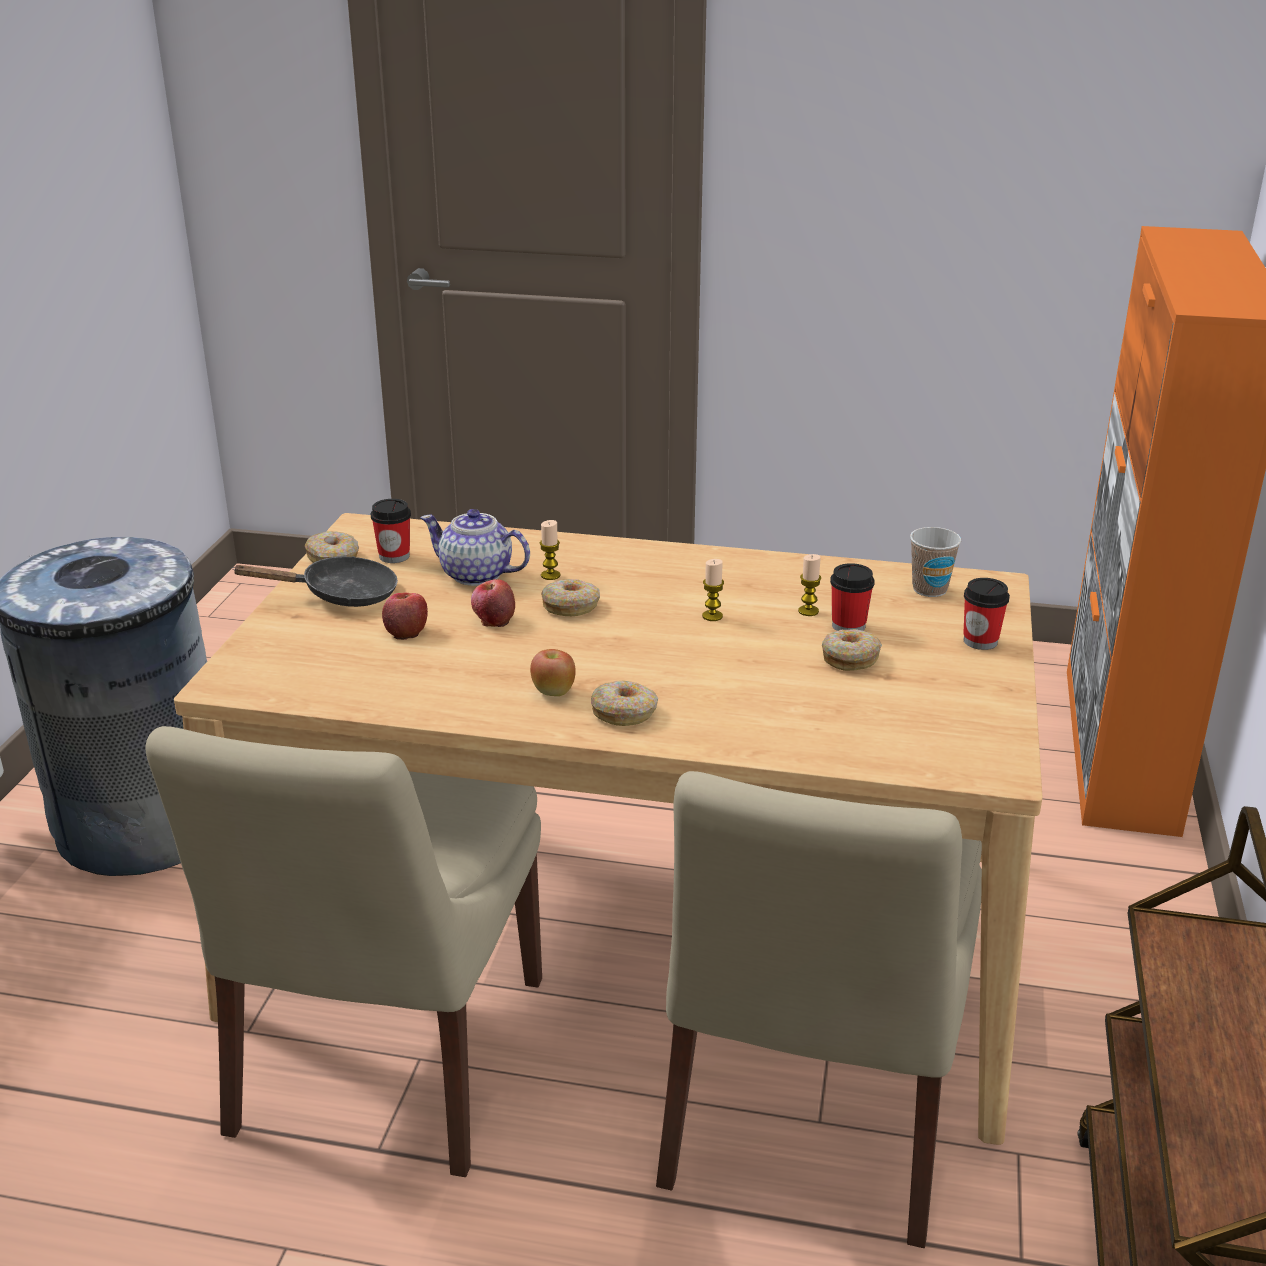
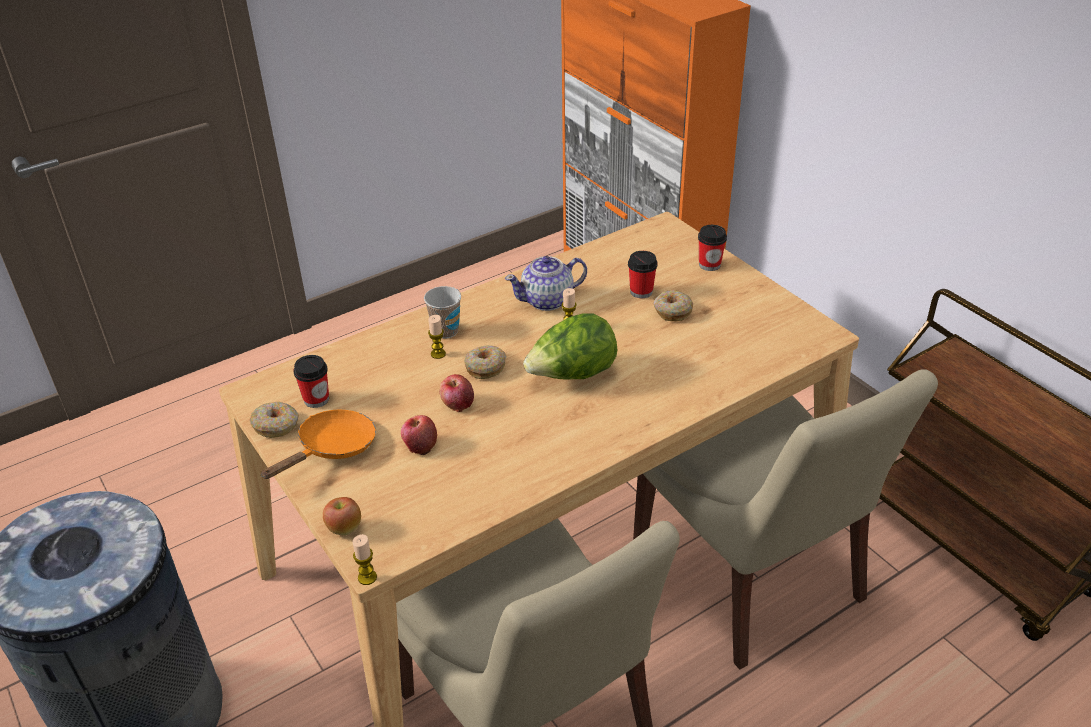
camera: 45 degrees left, 10 degrees up
black frying pan [232,556,398,607] -> orange frying pan [261,410,376,479]
teapot [420,509,530,586] -> teapot moved to [505,256,587,311]
apple [530,649,576,696] -> apple moved to [323,497,361,535]
donut [591,681,658,726] -> none
candle [798,554,821,616] -> candle moved to [352,534,377,585]
cup [910,527,961,597] -> cup moved to [424,286,461,338]
none -> lettuce [523,313,617,380]

